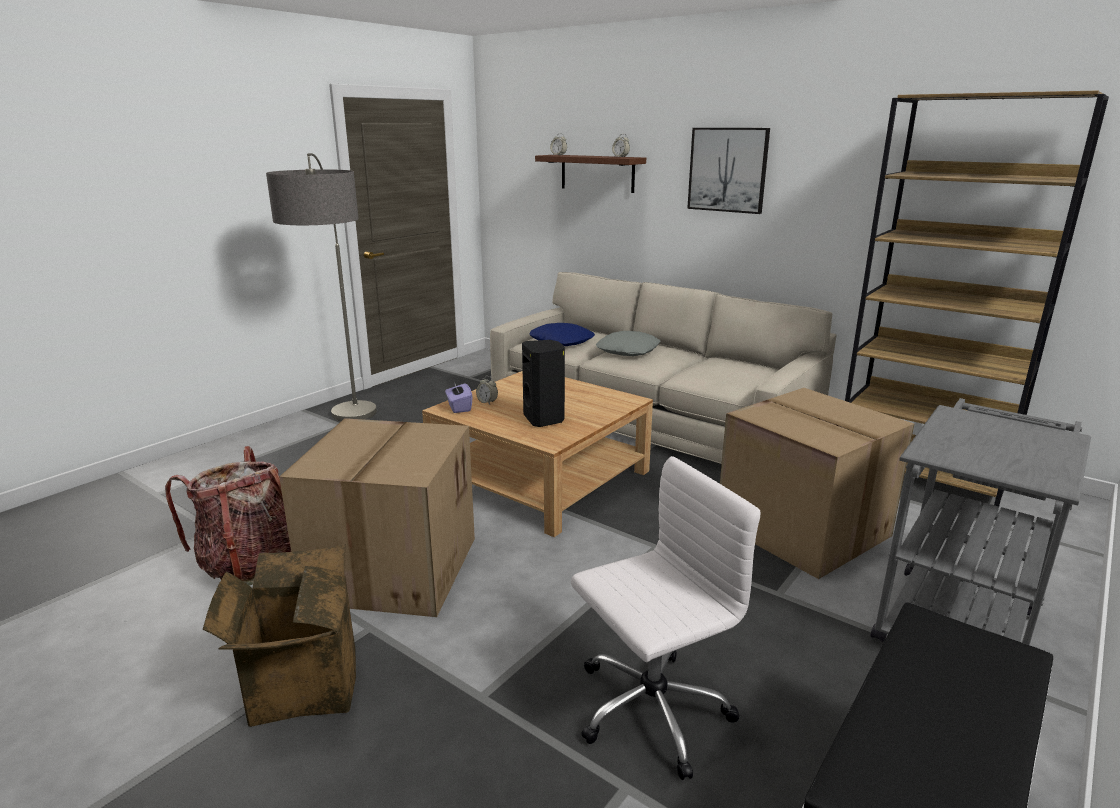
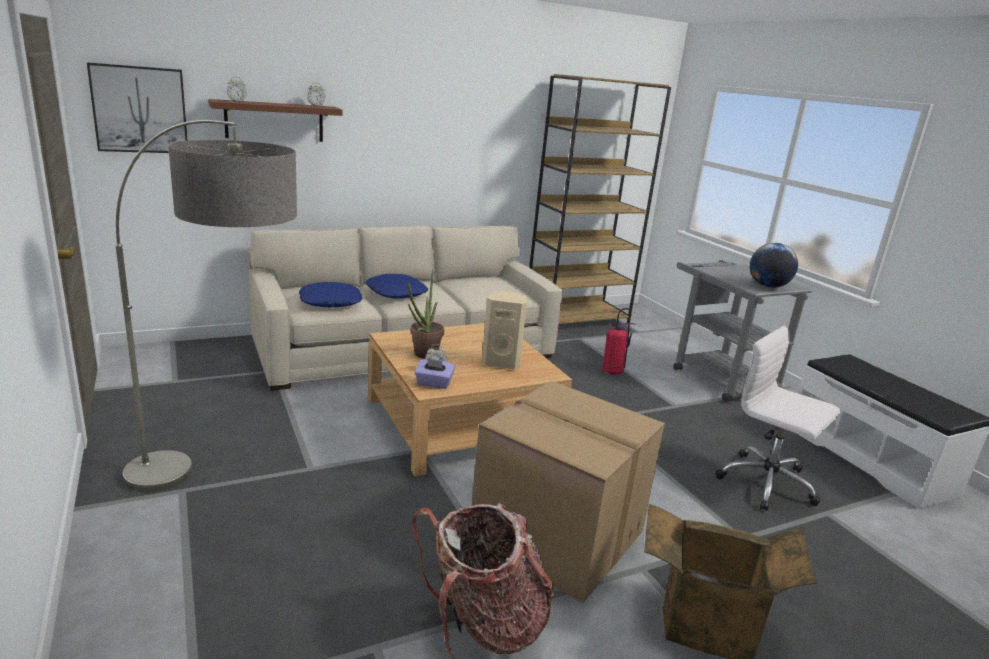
camera: 65 degrees left, 0 degrees up
black speaker [522,340,565,427] -> beige speaker [482,291,527,369]
white office chair [571,456,760,780] -> white office chair turned 45 degrees counterclockwise [716,326,840,511]
grey pillow [596,331,660,356] -> blue pillow [366,274,428,298]
picture [687,128,770,214] -> picture moved to [87,62,187,153]
cardboard box [720,388,914,579] -> fire extinguisher [602,308,635,375]
none -> potted plant [407,270,445,359]
none -> globe [750,243,798,288]

